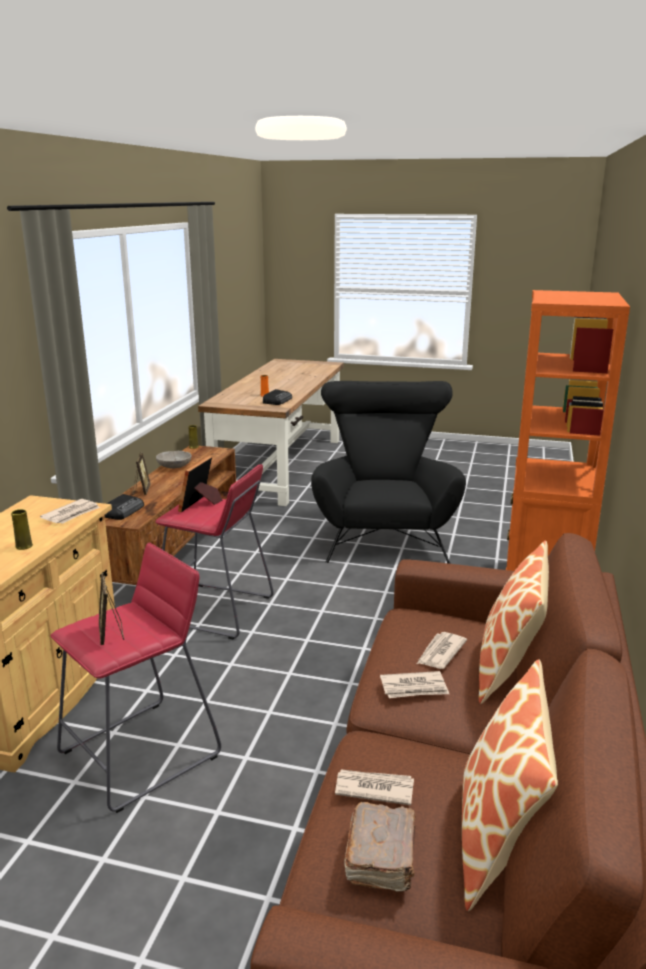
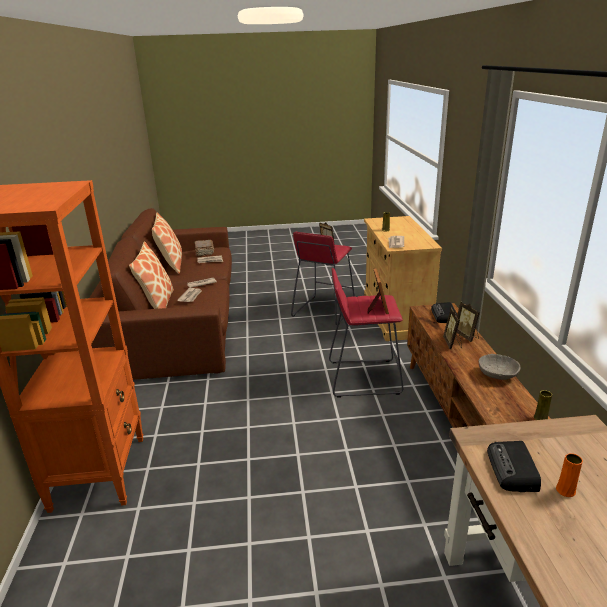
camera: 160 degrees right, 5 degrees up
black armchair [311,381,466,564] -> none
none -> picture frame [443,308,462,349]

